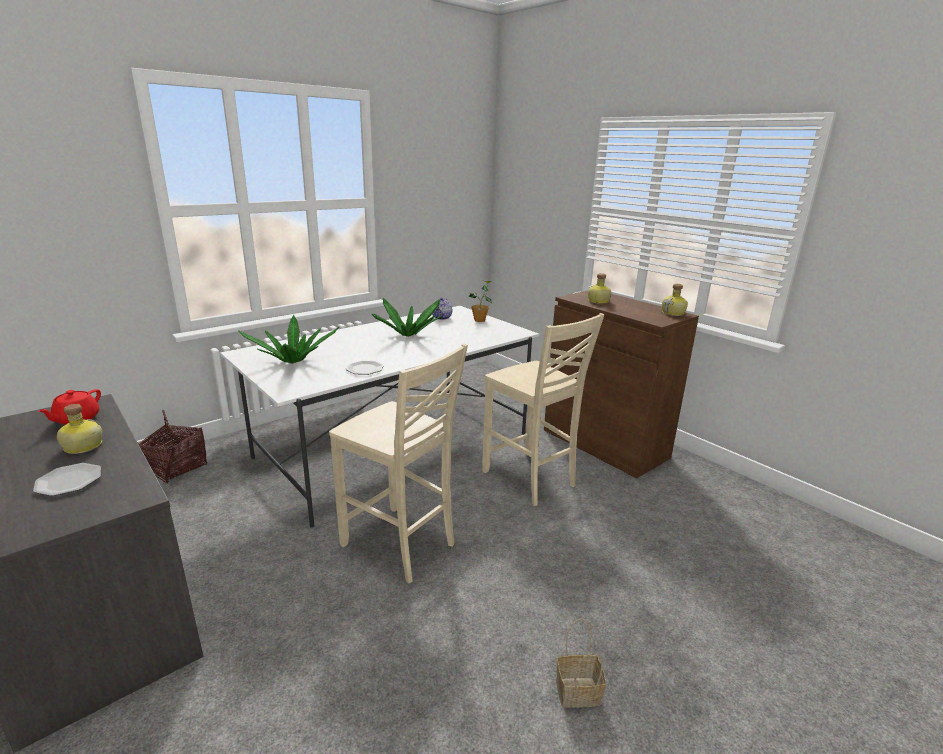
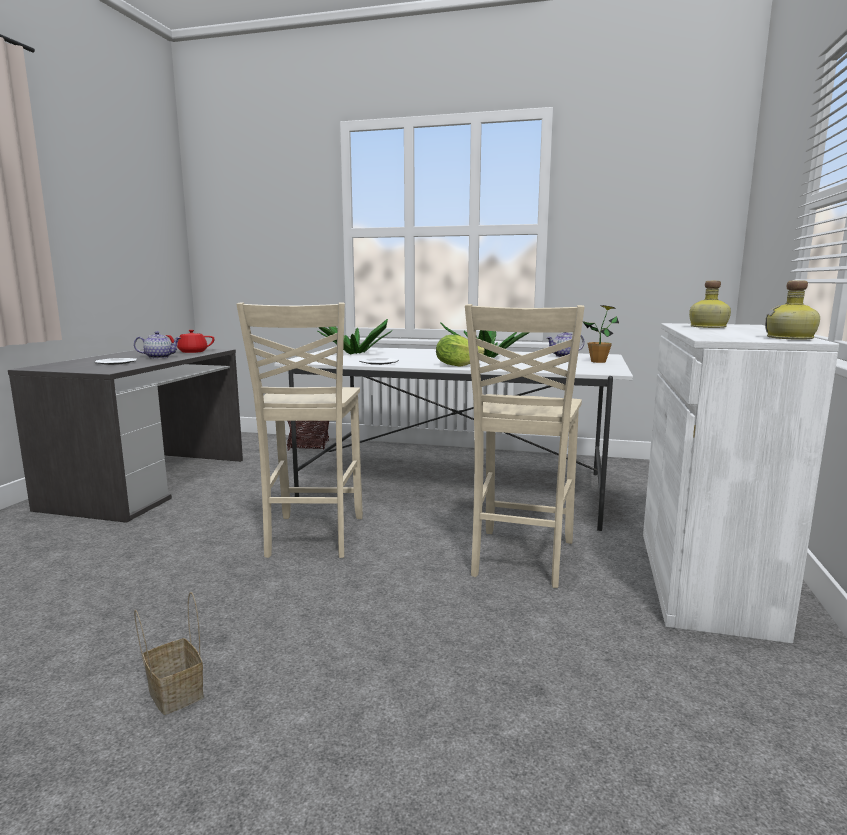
camera: 55 degrees right, 10 degrees down
bottle [57,404,102,454] -> teapot [134,331,181,359]
brown cabinet [544,290,699,478] -> white cabinet [643,323,839,644]
none -> lettuce [436,335,485,367]

